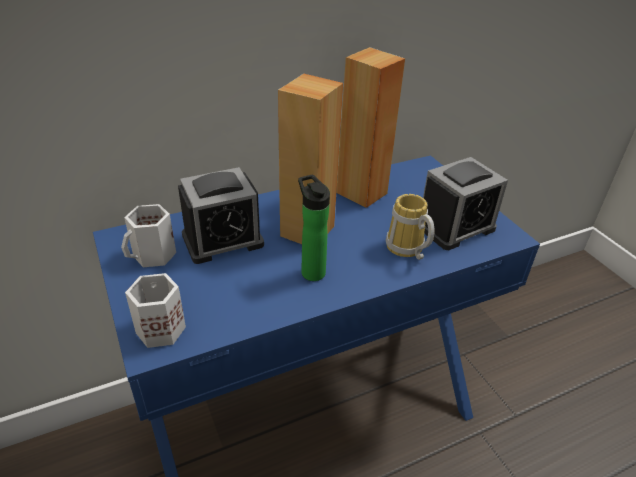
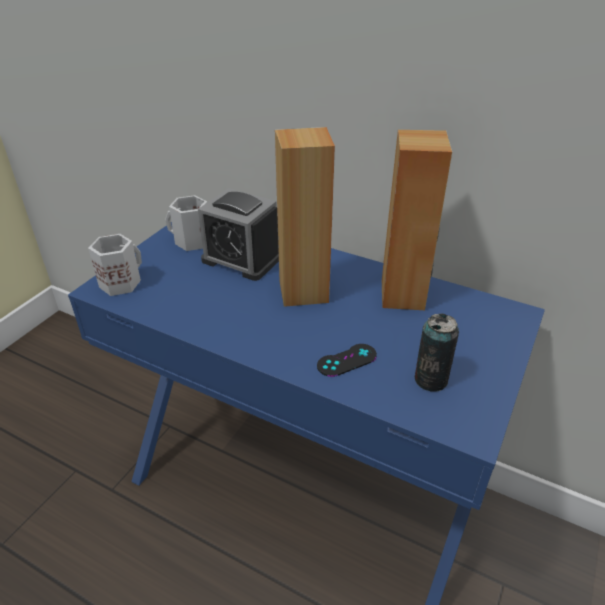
camera: 55 degrees right, 0 degrees up
bottle [298,175,330,281] -> none
mug [386,194,434,260] -> black game controller [317,344,377,377]
alarm clock [423,157,508,250] -> can [415,314,459,392]

